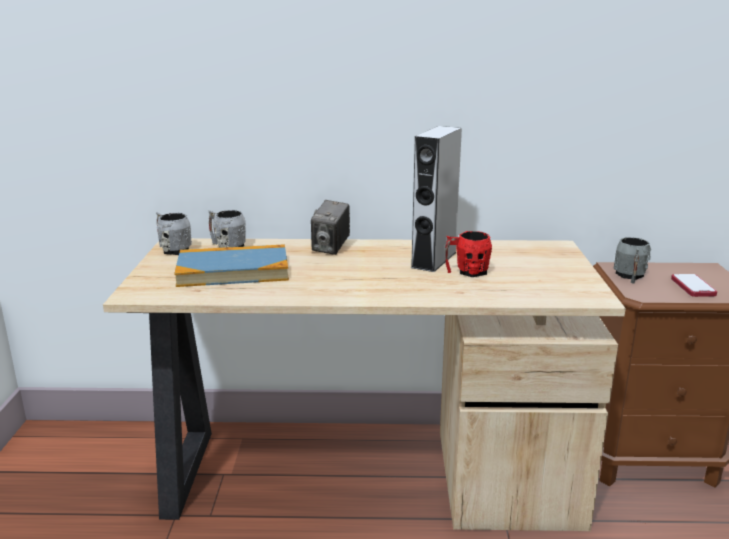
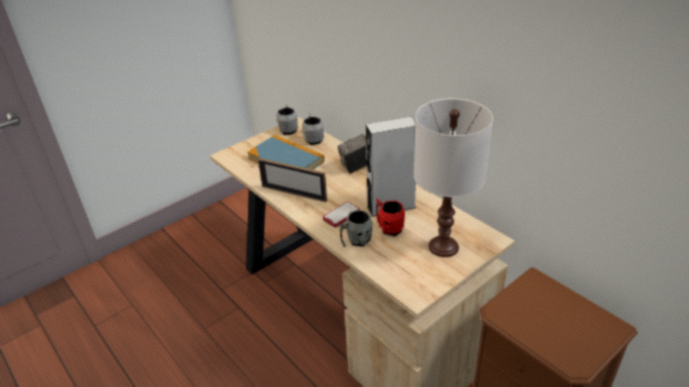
camera: 50 degrees right, 15 degrees up
grey mug [614,237,651,283] -> grey mug moved to [340,210,373,247]
phone [671,274,717,297] -> phone moved to [323,202,360,227]
none -> picture frame [258,158,327,202]
none -> white table lamp [414,98,493,257]

